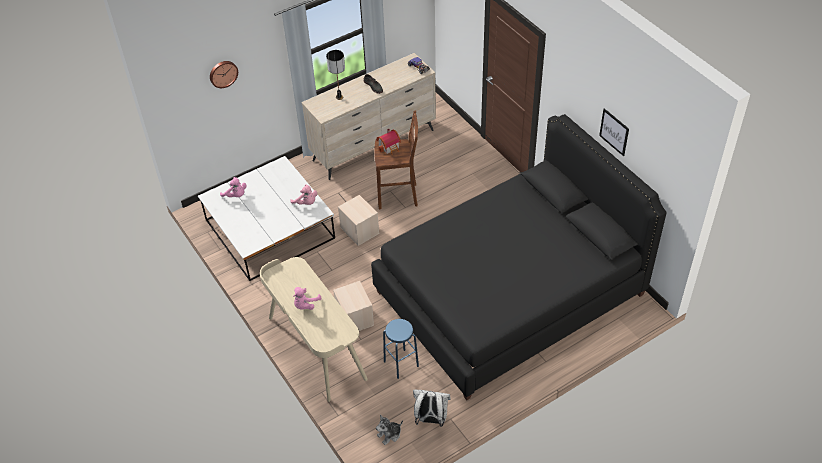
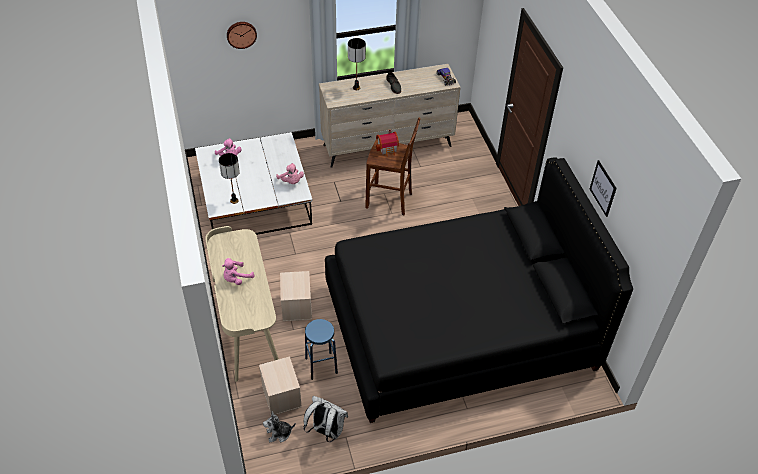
camera: 15 degrees right, 0 degrees up
beige storage box [338,195,380,246] -> beige storage box moved to [259,356,302,415]
none -> table lamp [219,153,240,204]

